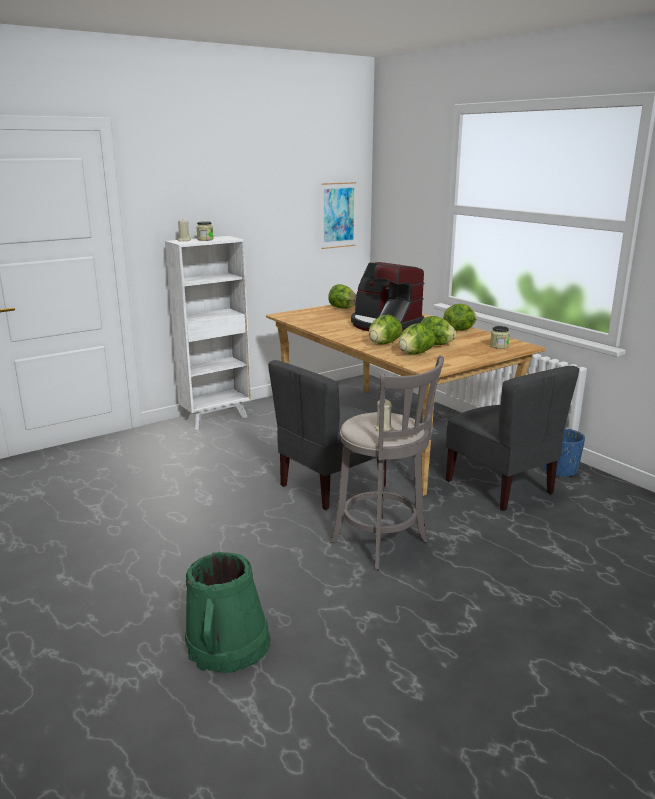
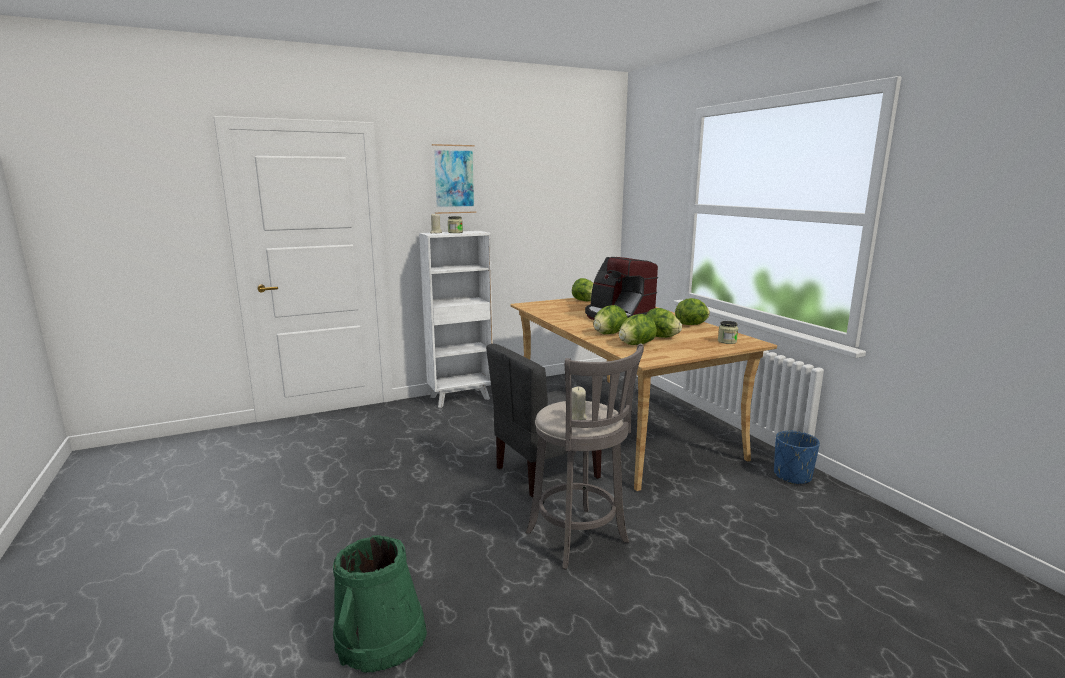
camera: 10 degrees right, 5 degrees down
picture [322,182,356,249] -> picture moved to [432,144,476,214]
grey chair [446,366,579,511] -> none

